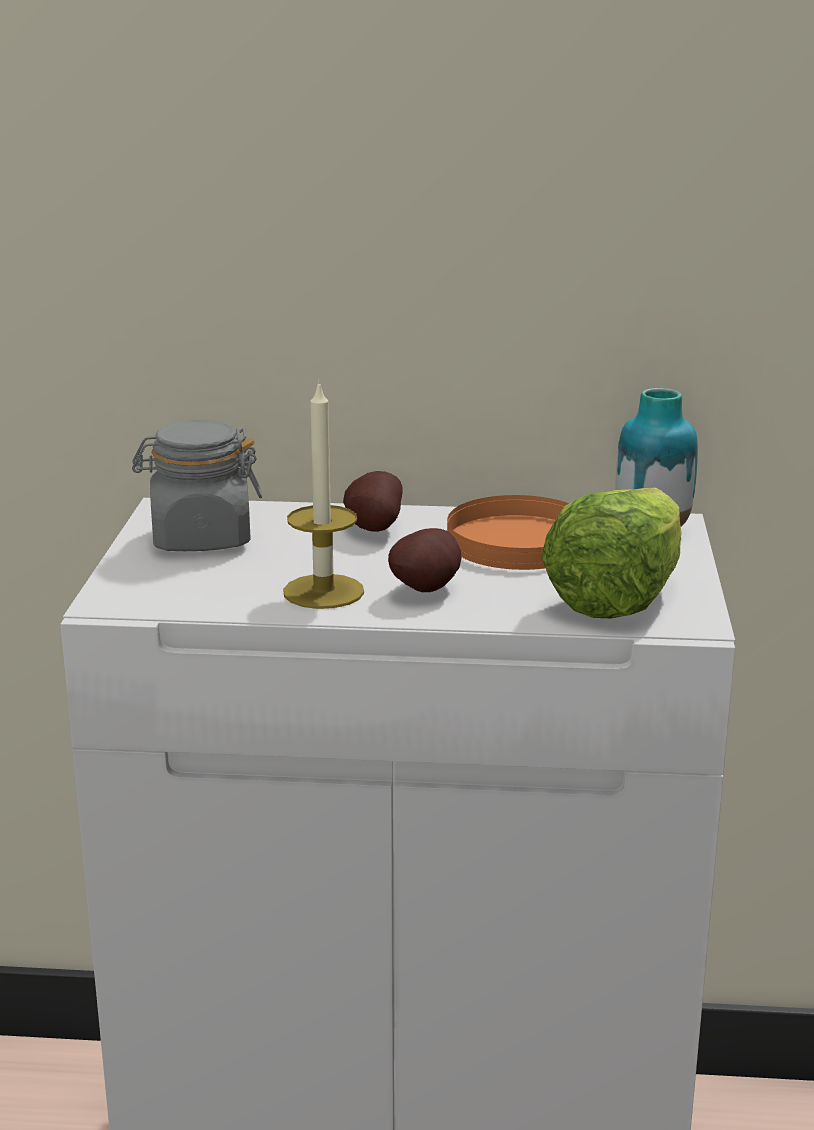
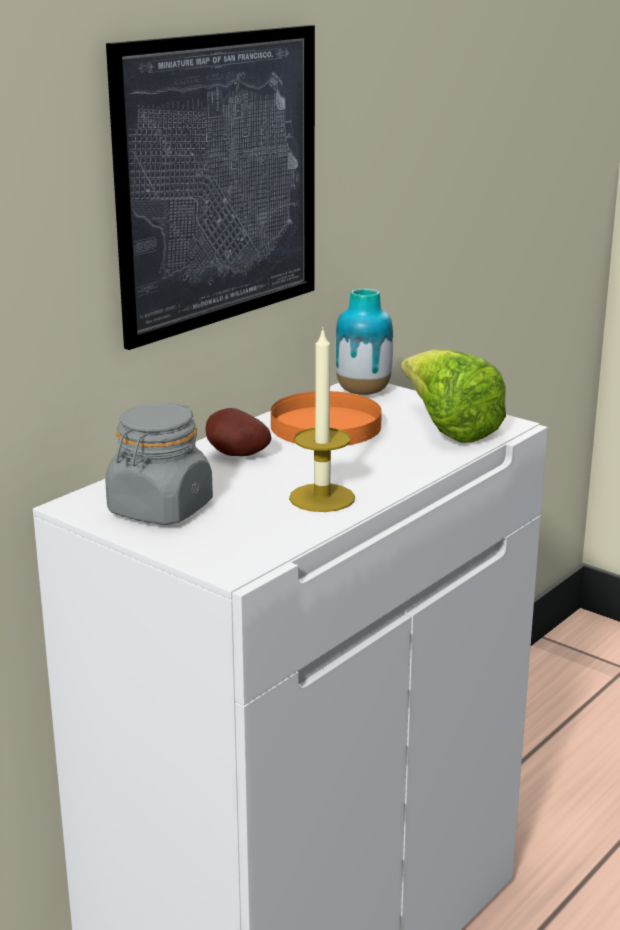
camera: 55 degrees left, 0 degrees up
potato [388,528,461,592] -> none
none -> picture [106,25,315,350]

